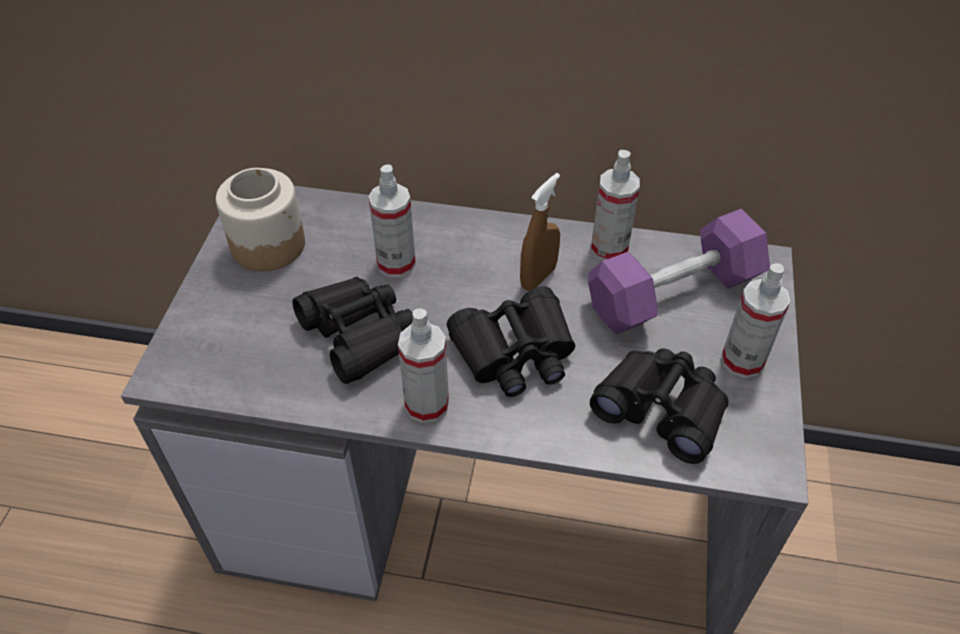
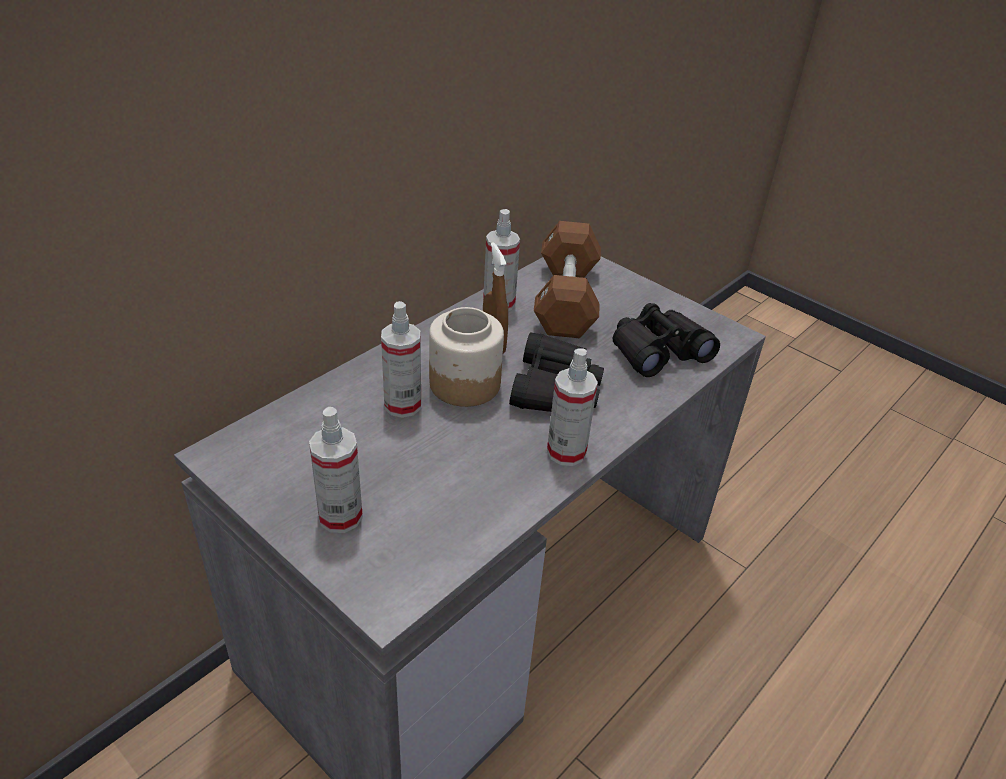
camera: 60 degrees left, 10 degrees down
jar [216,168,305,271] -> jar moved to [429,307,504,407]
black binoculars [292,277,413,384] -> none
purple dumbbell [588,209,770,334] -> brown dumbbell [534,221,601,338]
spray bottle [721,263,790,378] -> spray bottle moved to [309,407,363,533]

